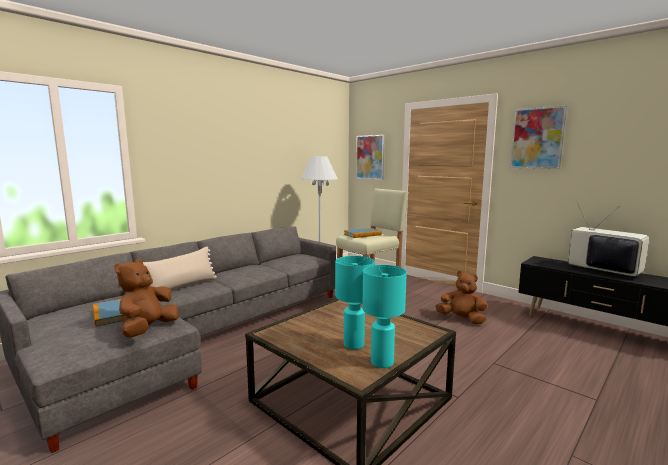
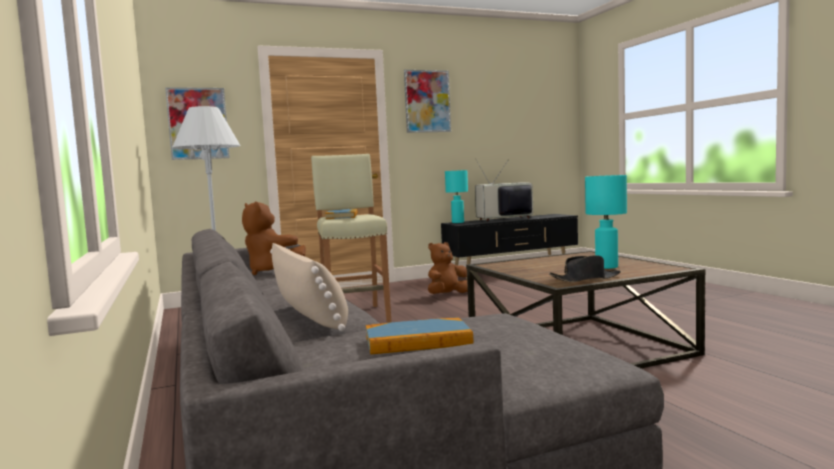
camera: 65 degrees left, 5 degrees down
brown plush toy [114,259,179,338] -> brown plush toy moved to [242,202,306,275]
turquoise table lamp [362,265,407,368] -> turquoise table lamp moved to [445,170,468,223]
none -> black hat [549,255,621,282]

